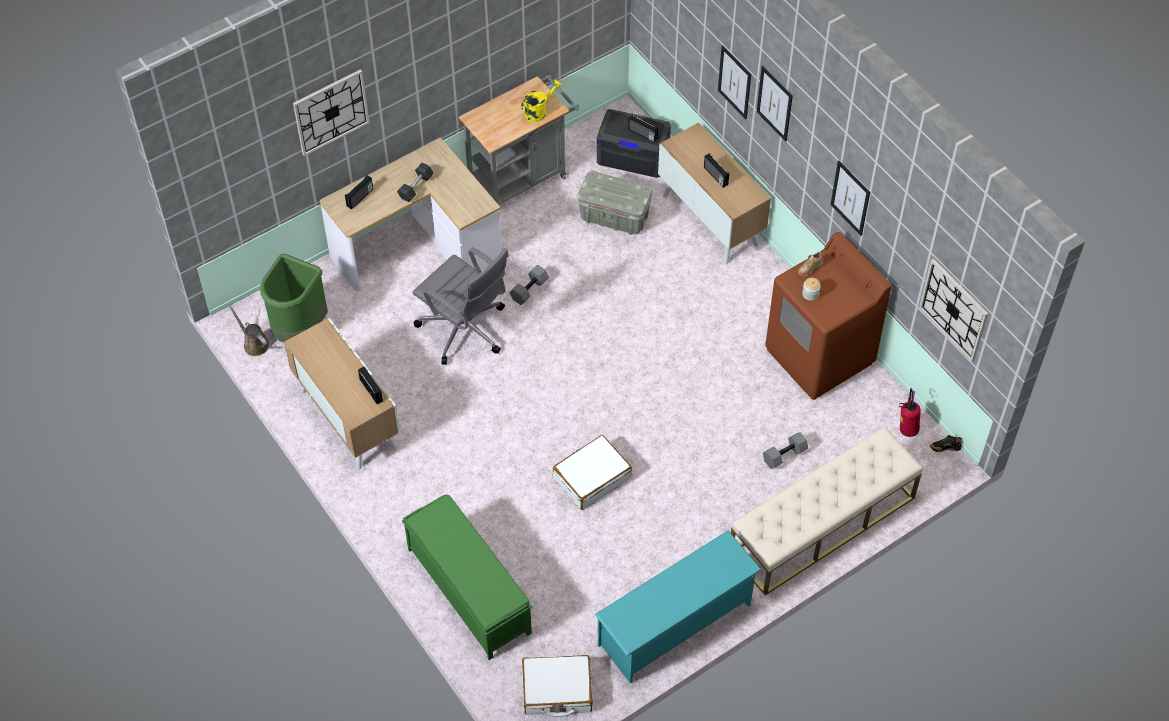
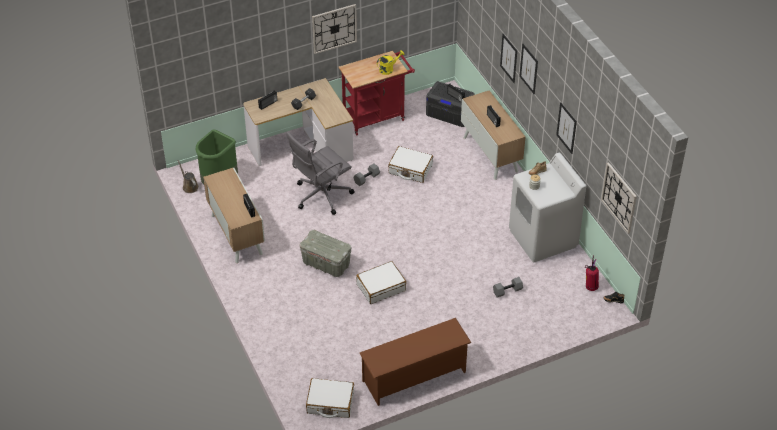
camera: 10 degrees right, 10 degrees down
wall clock [293,69,370,156] -> wall clock moved to [312,4,357,54]
green bench [402,494,532,660] -> none
grey office chair [413,247,509,365] -> grey office chair turned 90 degrees clockwise [287,132,355,215]
grey cart [459,75,579,205] -> red cart [339,51,415,135]
grey storage box [577,171,652,235] -> grey storage box moved to [300,230,352,277]
turquoise shoe rack [595,530,761,684] -> brown shoe rack [360,318,472,406]
beige bench [731,427,923,595] -> none
brown washing machine [765,232,891,400] -> white washing machine [509,153,586,262]
none -> white suitcase [388,146,433,183]

